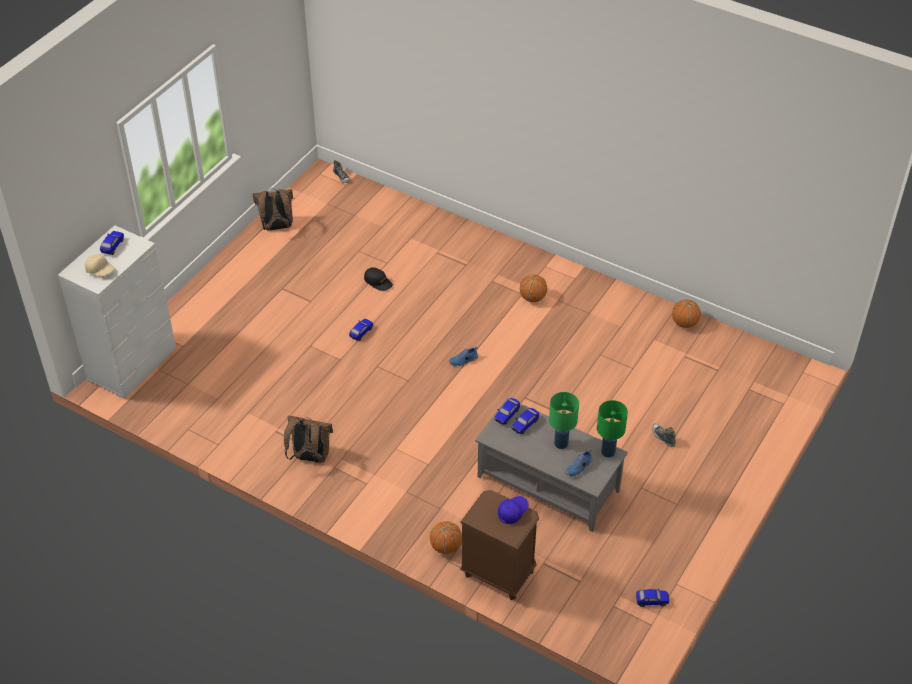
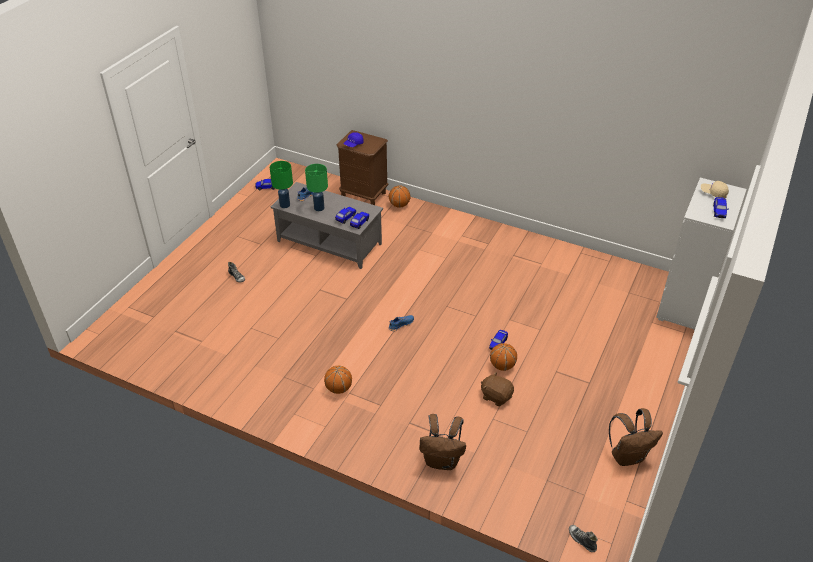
camera: 175 degrees right, 5 degrees down
brown backpack [284,416,333,463] -> brown backpack moved to [419,414,466,470]
black cap [364,267,393,291] -> brown plush toy [481,372,514,406]
basketball [672,299,701,328] -> basketball moved to [490,343,517,371]

